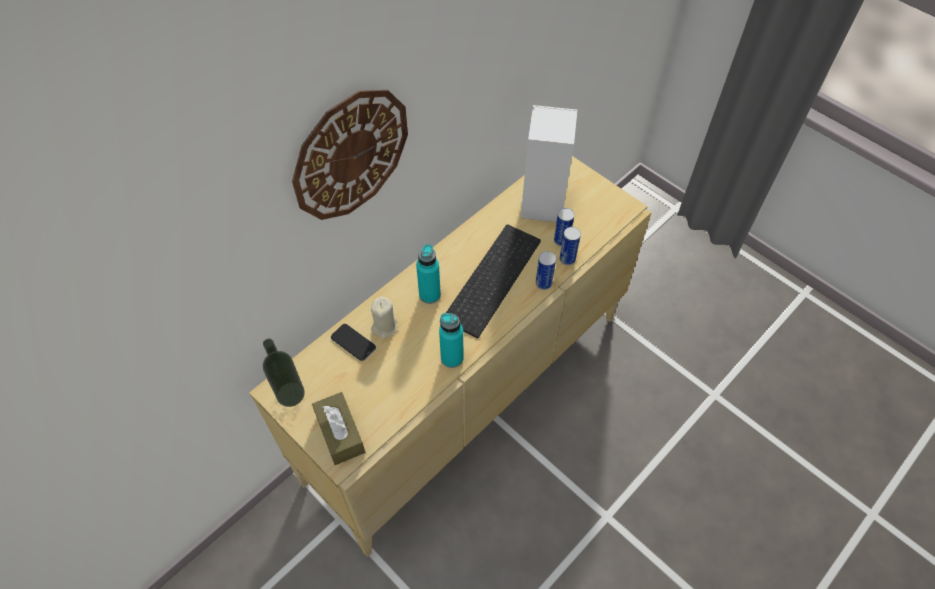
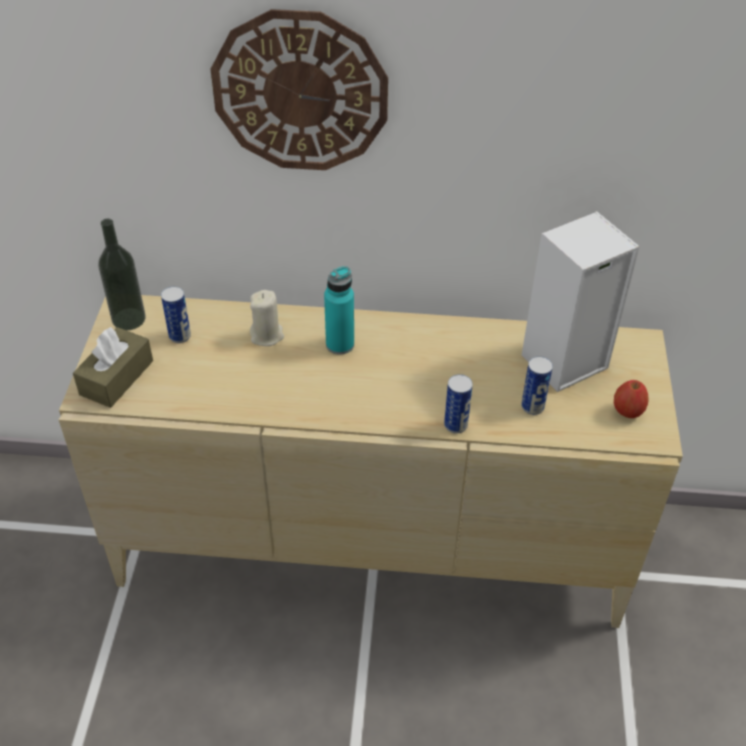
camera: 50 degrees right, 10 degrees down
phone [331,324,376,361] -> none
turquoise bottle [439,313,464,368] -> none
keyboard [446,224,541,338] -> none
can [560,227,581,265] -> can moved to [161,286,191,343]
none -> apple [614,380,648,418]

